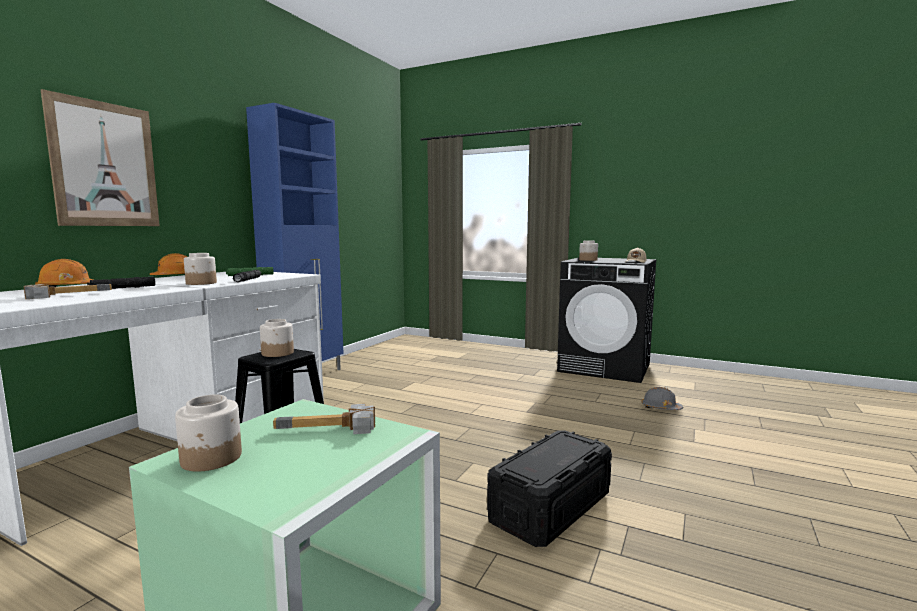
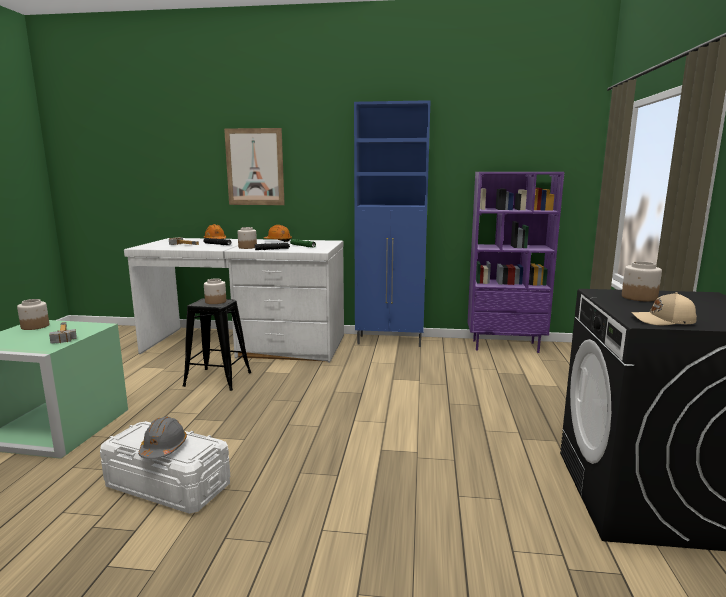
camera: 70 degrees right, 5 degrees up
black storage box [487,430,612,547] -> white storage box [100,421,230,514]
grey hard hat [642,387,683,410] -> grey hard hat moved to [138,417,187,459]
none -> purple bookcase [467,172,564,353]

